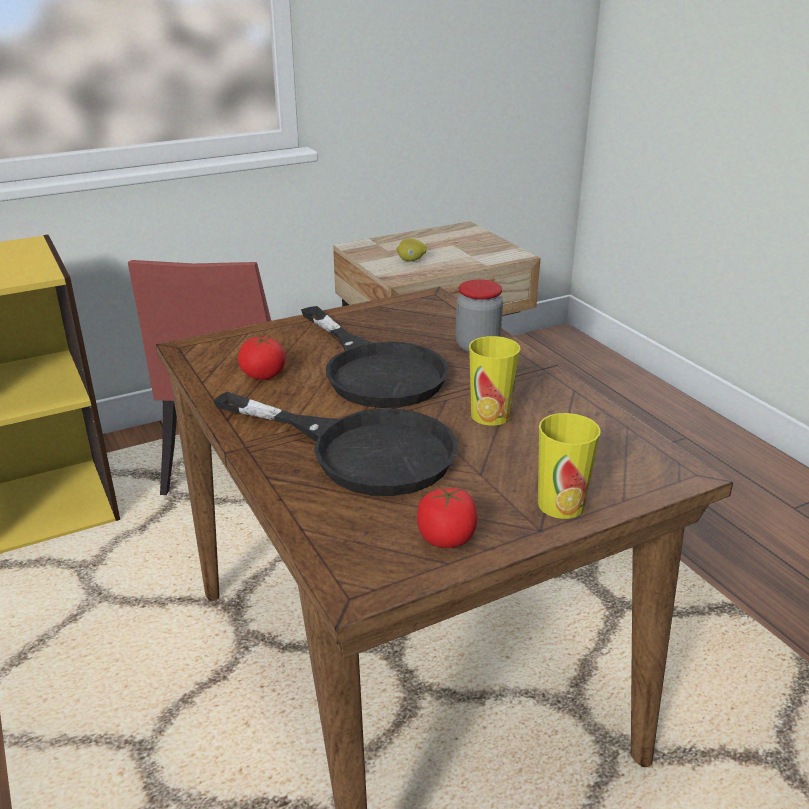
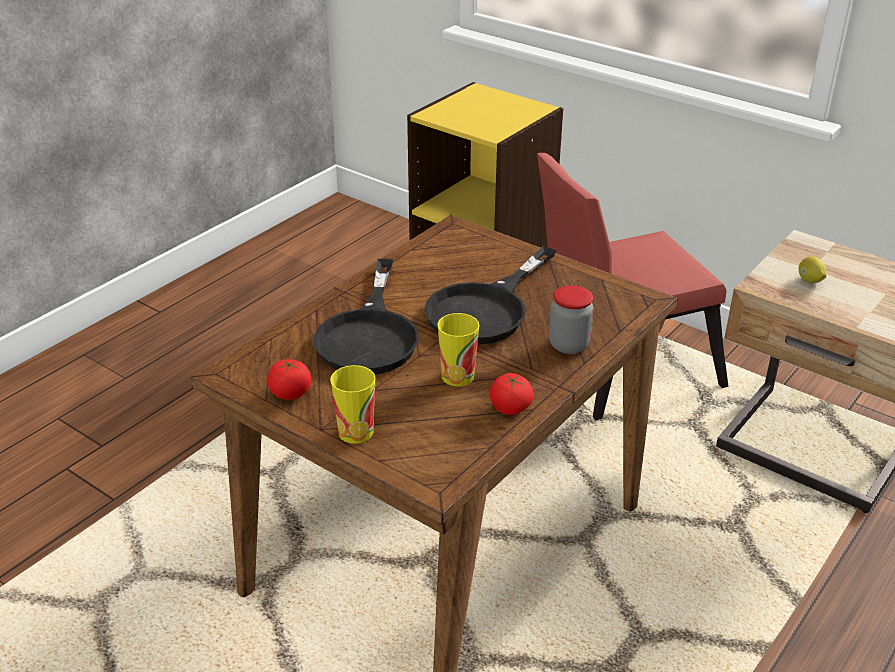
camera: 65 degrees right, 5 degrees up
tomato [238,337,286,380] -> tomato moved to [490,373,534,415]

